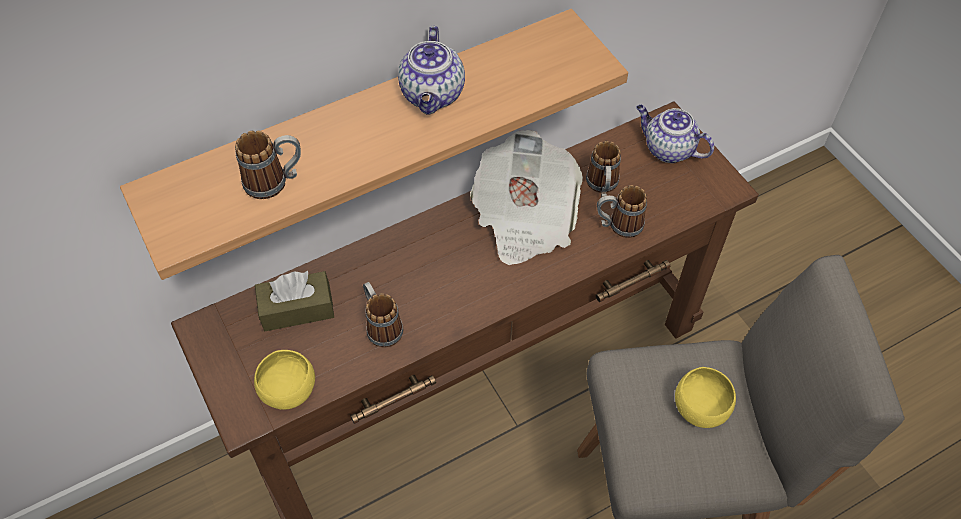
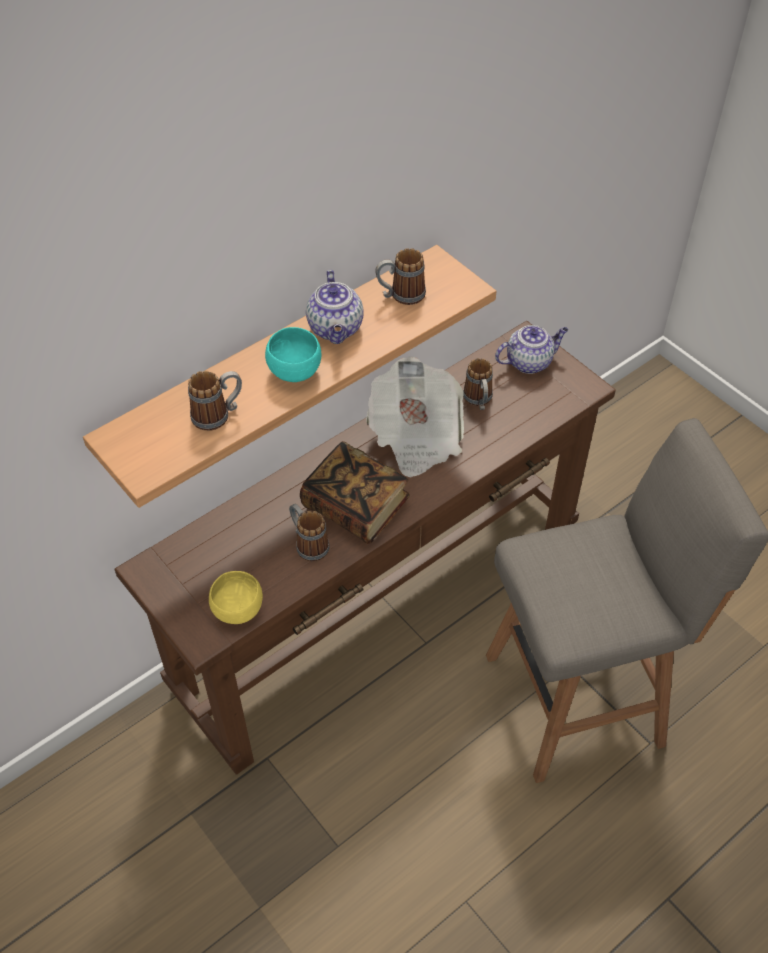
camera: 10 degrees left, 5 degrees down
brown tissue box [255,271,334,331] -> none
mug [597,185,647,238] -> mug moved to [375,248,426,305]
teapot [636,105,714,163] -> teapot turned 135 degrees clockwise [495,325,568,374]
yellow bowl [675,367,736,428] -> none
none -> turquoise bowl [265,327,321,382]
none -> book [300,441,410,544]

